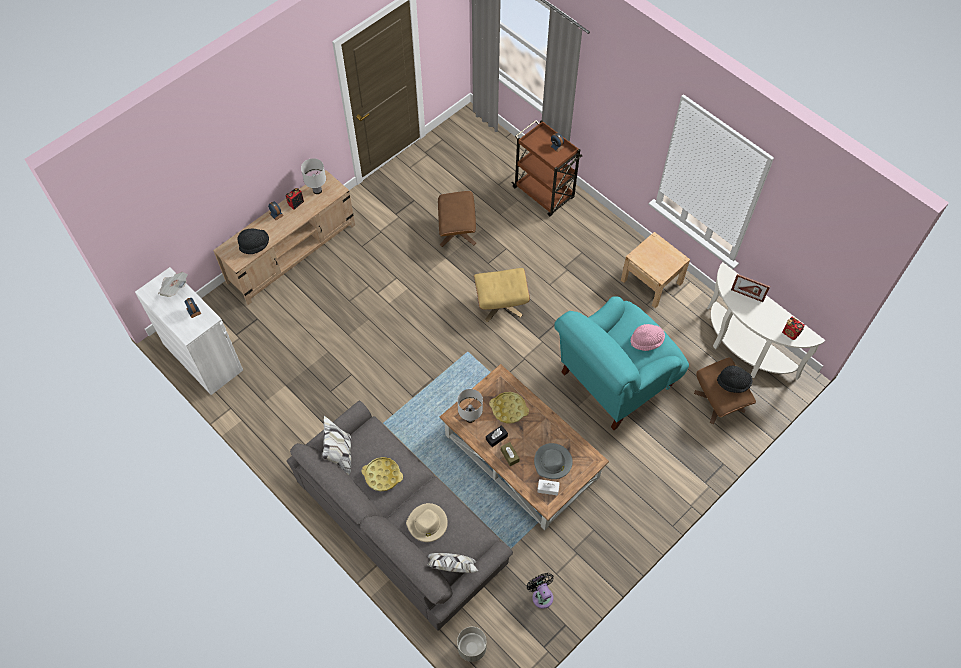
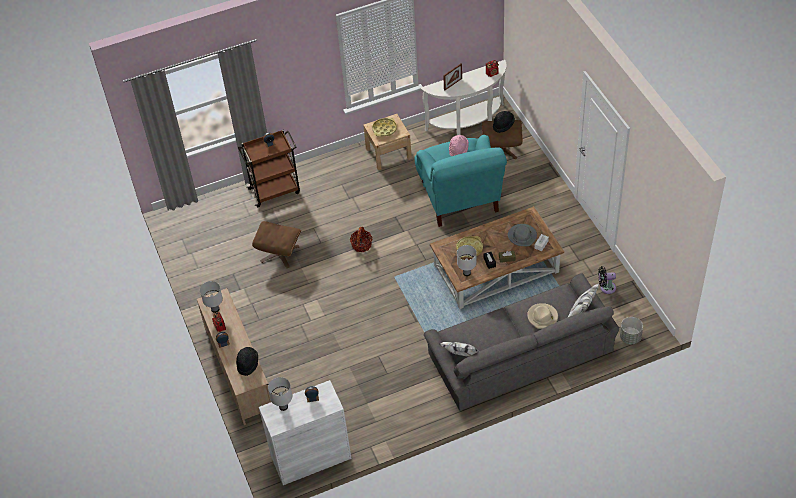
camera: 65 degrees left, 10 degrees down
newspaper [158,272,188,297] -> white table lamp [268,377,292,411]
yellow tray [362,457,403,491] -> yellow tray moved to [372,117,397,137]
beige ottoman [474,268,530,322] -> basket [350,227,373,252]

